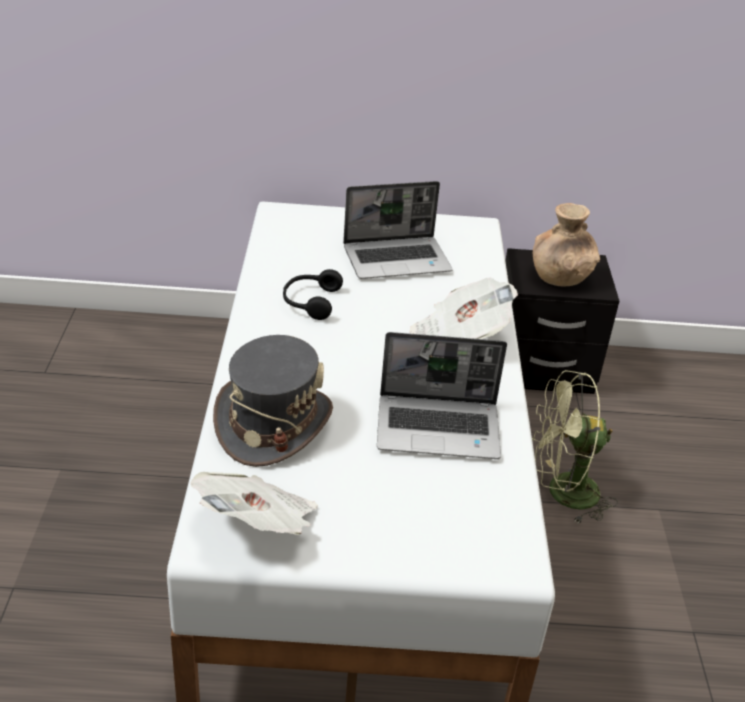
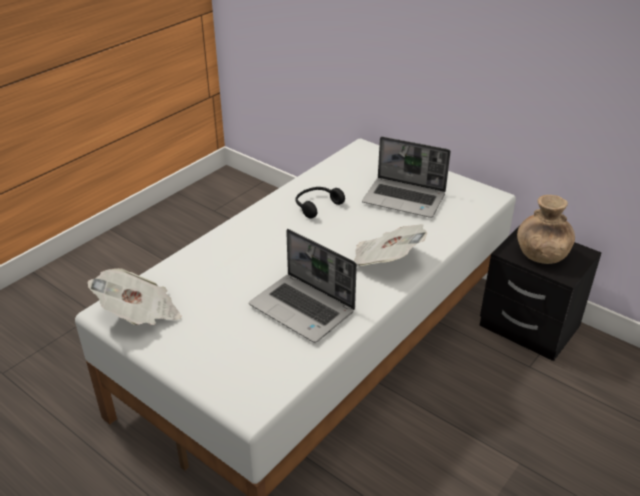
camera: 40 degrees right, 0 degrees up
grey hat [213,335,333,467] -> none
green fan [532,370,618,524] -> none

